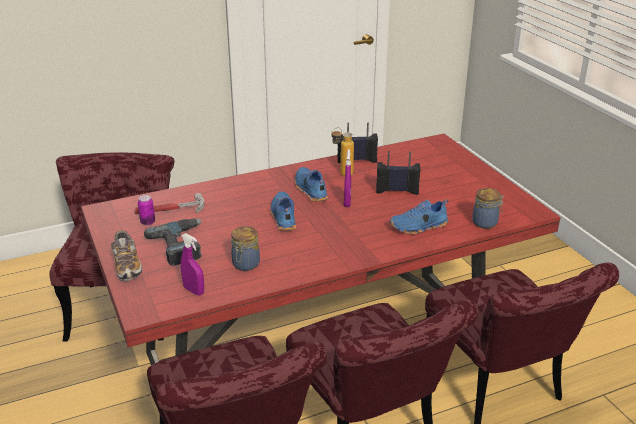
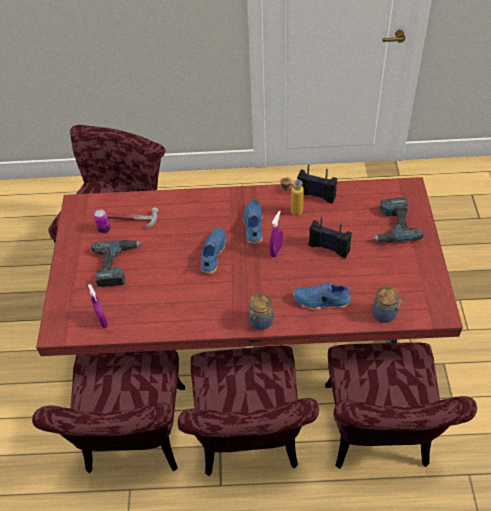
camera: 25 degrees right, 20 degrees up
shoe [111,229,143,281] -> none
jar [231,226,260,271] -> jar moved to [249,293,273,330]
none -> power drill [372,198,424,242]

